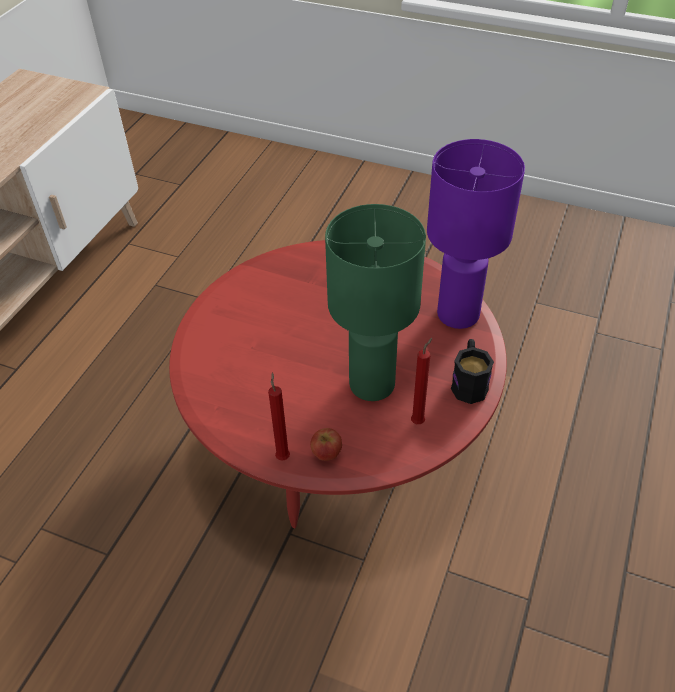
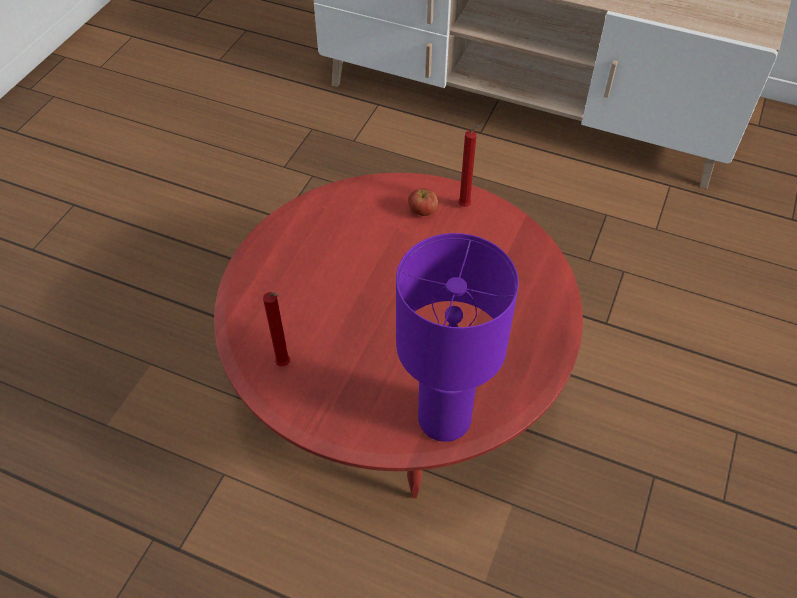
camera: 90 degrees right, 5 degrees up
red candle [268,372,290,461] -> red candle moved to [458,124,484,207]
apple [310,428,342,461] -> apple moved to [408,188,438,216]
green table lamp [325,204,426,401] -> none
black mug [451,339,494,404] -> none

